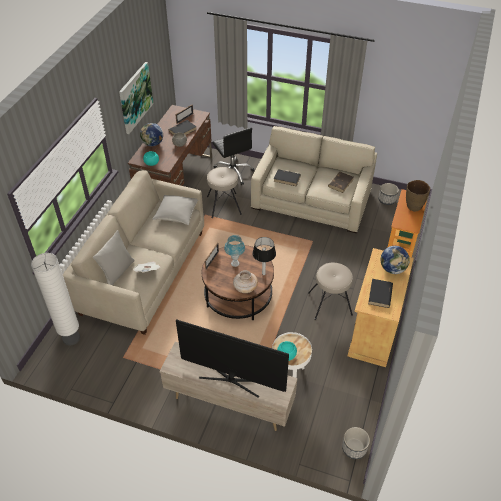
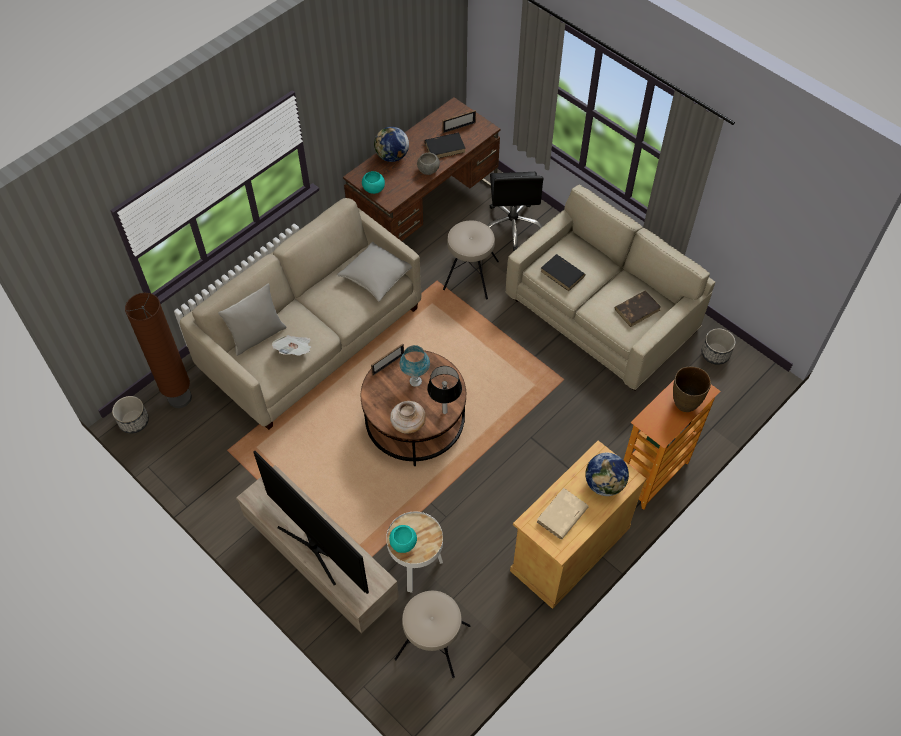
camera: 25 degrees right, 10 degrees up
white floor lamp [31,253,80,346] -> brown floor lamp [125,293,192,408]
picture [119,62,153,134] -> none
beige stool [308,263,353,320] -> beige stool moved to [395,591,470,678]
planter [342,427,370,459] -> planter moved to [112,396,149,434]
black book [368,279,393,308] -> beige book [537,488,589,540]

